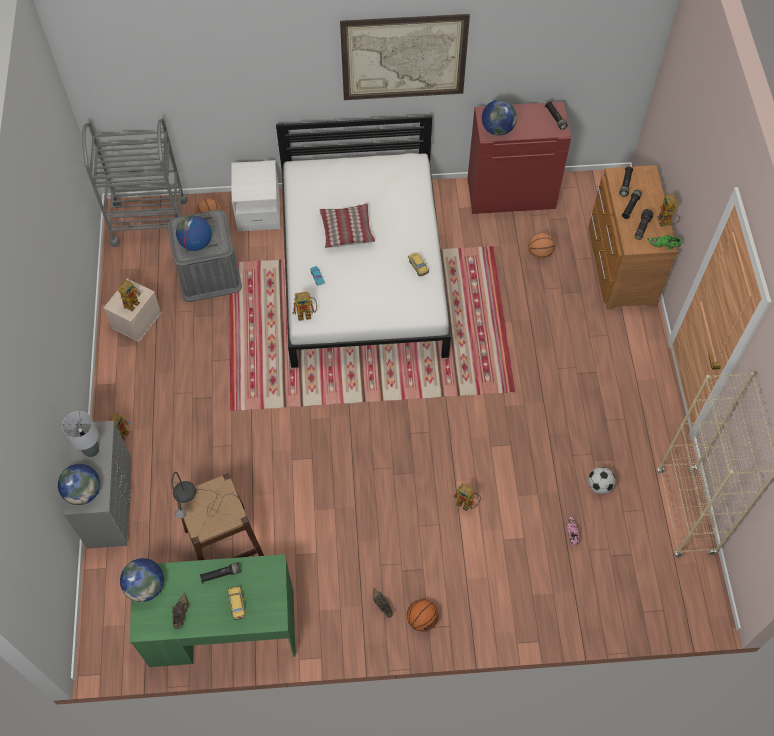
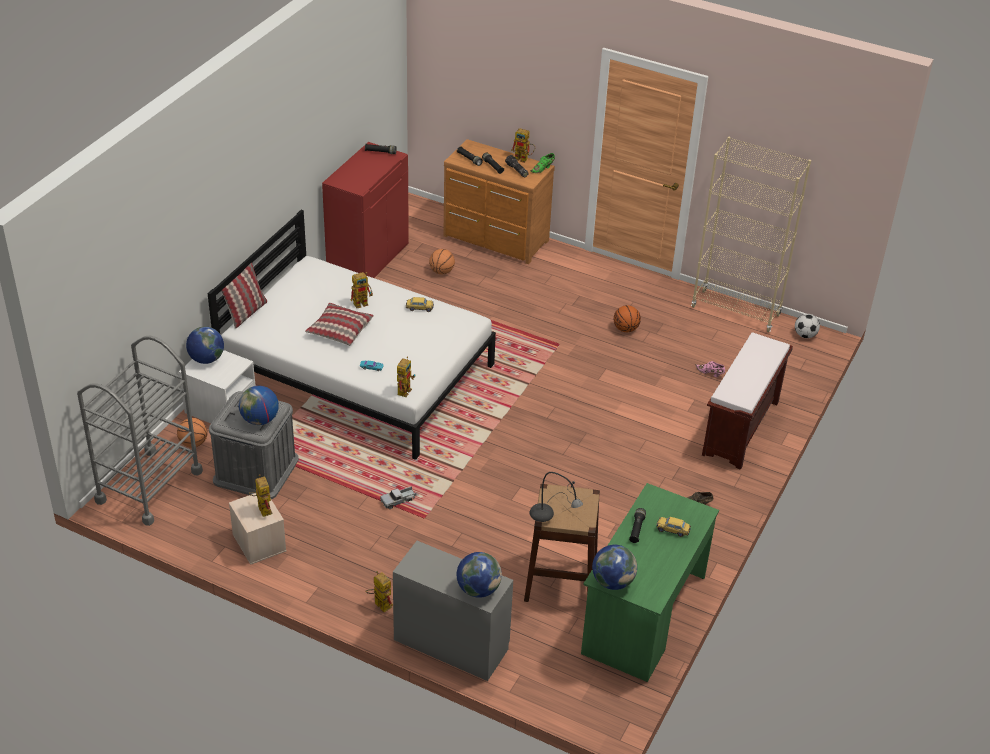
camera: 60 degrees left, 20 degrees down
grey table lamp [62,411,99,457] -> none
brown shoe [172,592,189,629] -> none
picture [340,14,470,100] -> none
basketball [407,599,438,632] -> basketball moved to [614,305,641,332]
toy robot [453,483,481,511] -> toy robot moved to [350,272,373,308]
globe [482,100,517,136] -> globe moved to [186,327,224,364]
football [588,467,616,494] -> football moved to [795,314,820,338]
none -> pillow [221,263,267,329]
none -> toy truck [380,486,416,509]
none -> brown bench [702,332,793,470]

